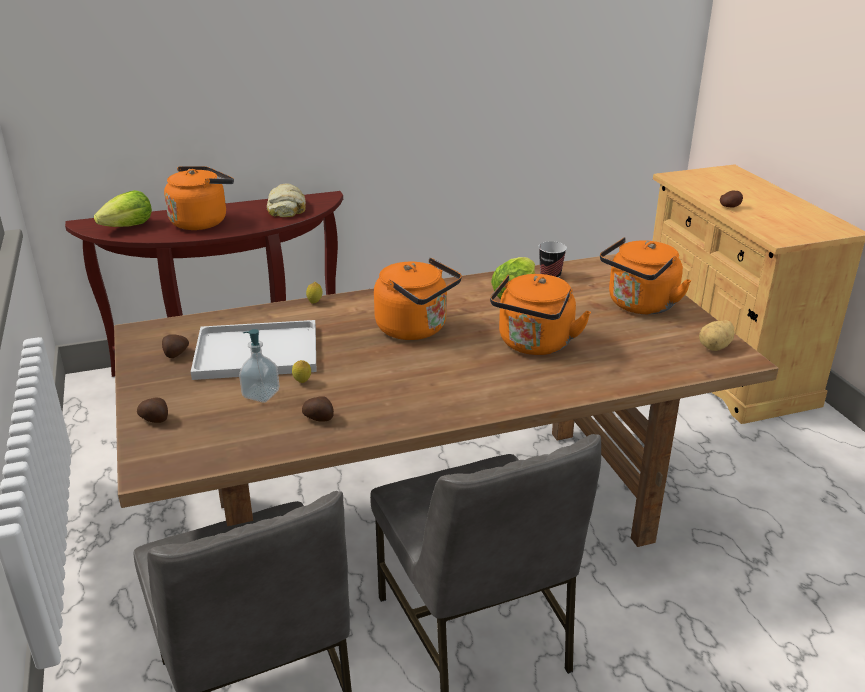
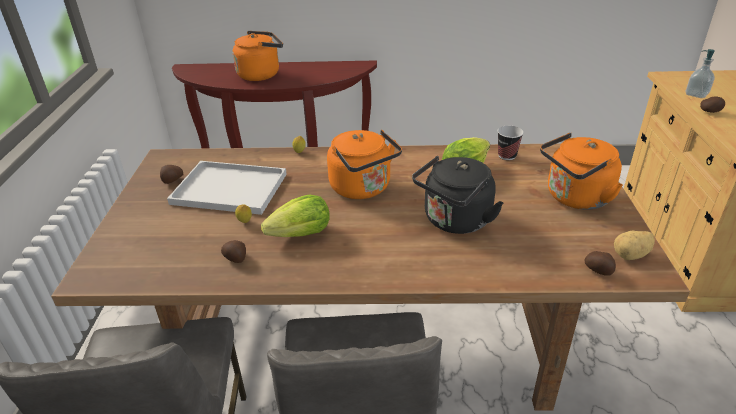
camera: 20 degrees right, 5 degrees up
lettuce [94,190,152,227] -> lettuce moved to [261,194,330,237]
potato [137,398,168,423] -> potato moved to [585,251,616,276]
soap dispenser [239,329,279,402] -> soap dispenser moved to [686,49,715,98]
bread [267,183,306,217] -> none
orange kettle [490,274,591,355] -> black kettle [412,156,503,234]

